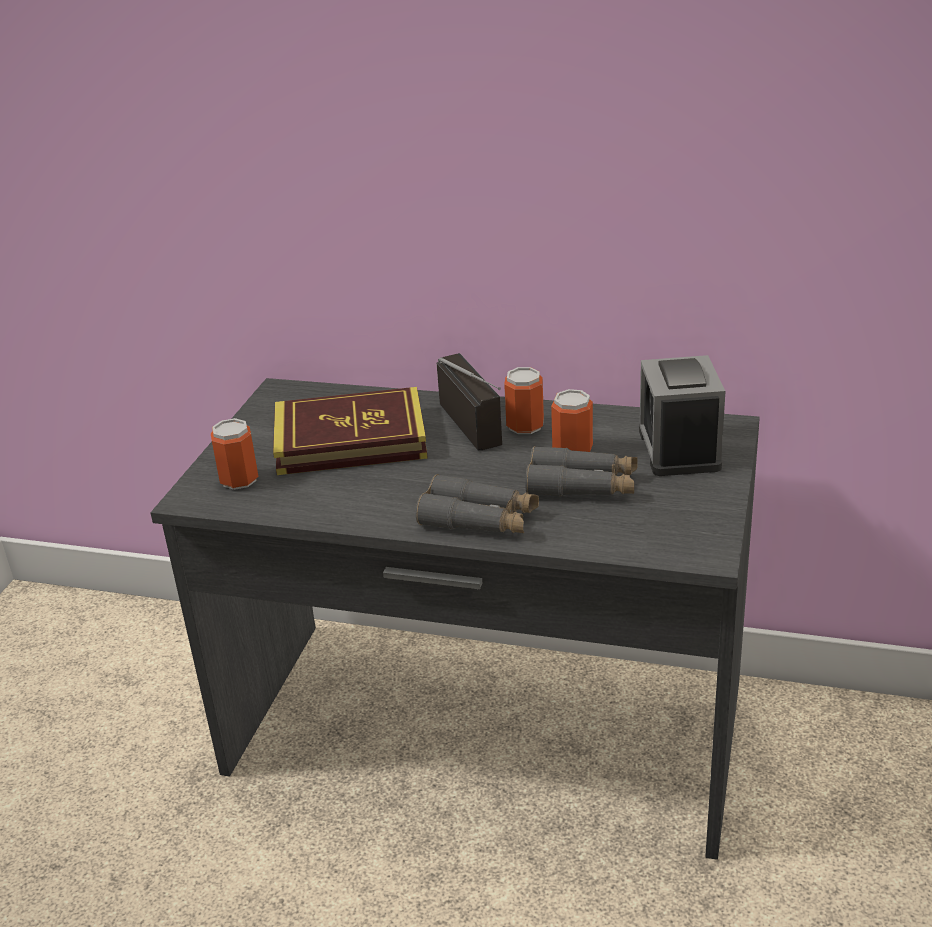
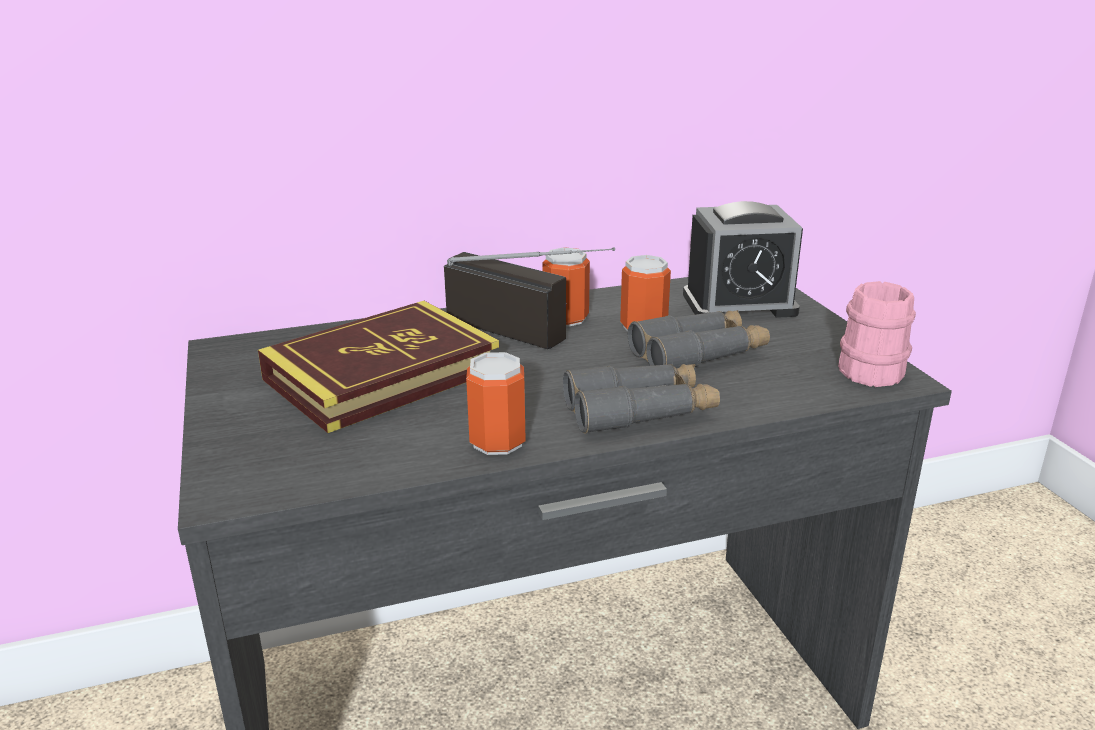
camera: 35 degrees left, 5 degrees down
can [211,418,259,490] -> can moved to [466,352,526,455]
alarm clock [639,355,725,476] -> alarm clock turned 60 degrees counterclockwise [683,201,803,318]
none -> pink mug [838,281,916,387]

